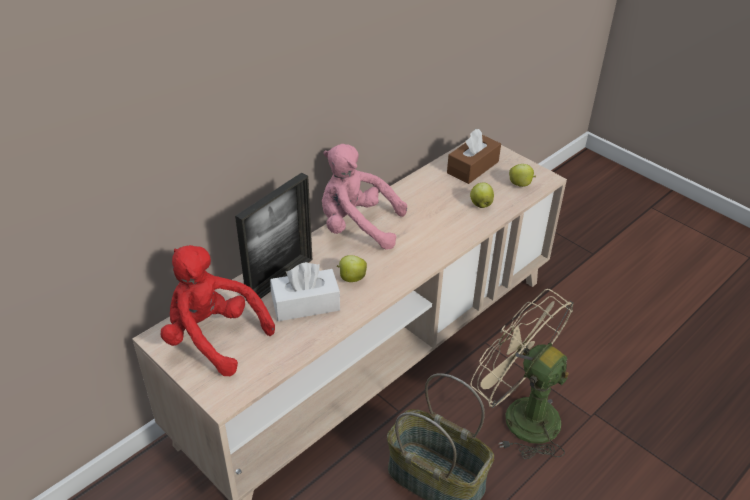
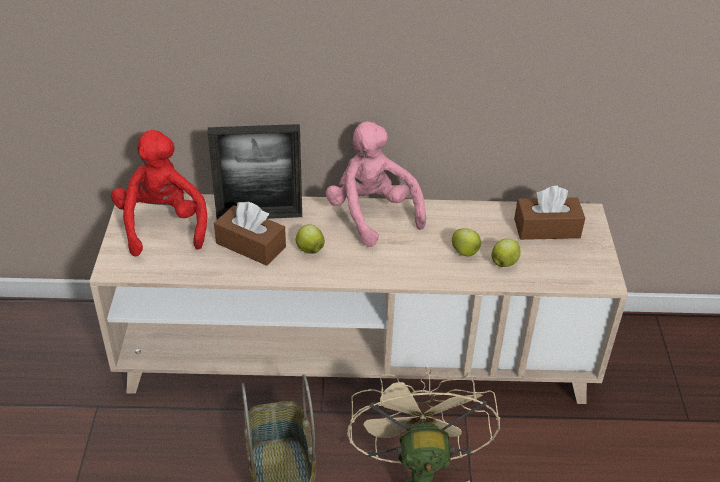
camera: 45 degrees right, 0 degrees up
white tissue box [270,262,340,321] -> brown tissue box [214,202,286,266]
apple [509,164,536,187] -> apple moved to [452,229,481,256]

